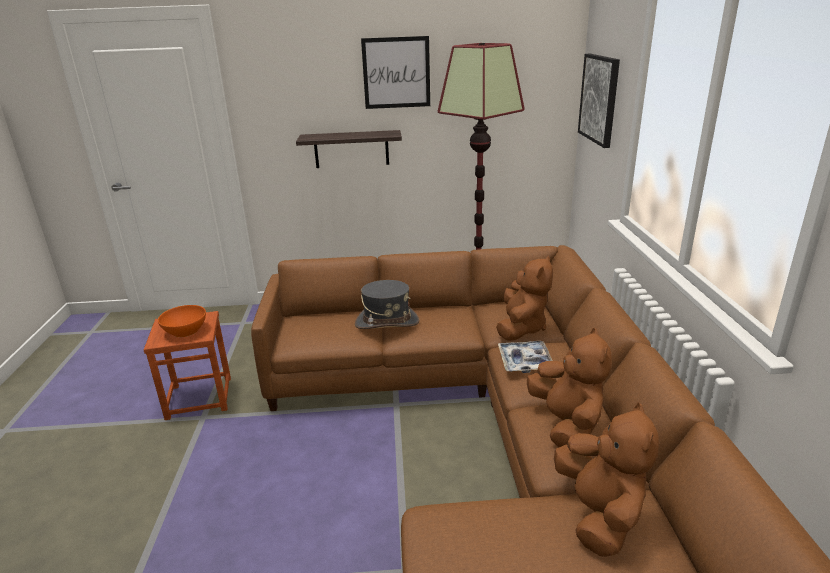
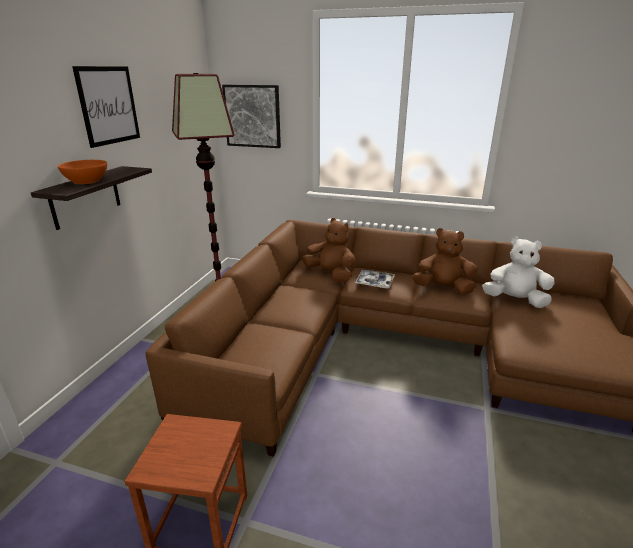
camera: 70 degrees left, 0 degrees up
orange bowl [158,305,206,337] -> orange bowl moved to [58,160,107,184]
grey hat [355,280,419,329] -> none
brown plush toy [554,403,659,557] -> white plush toy [482,237,555,308]

